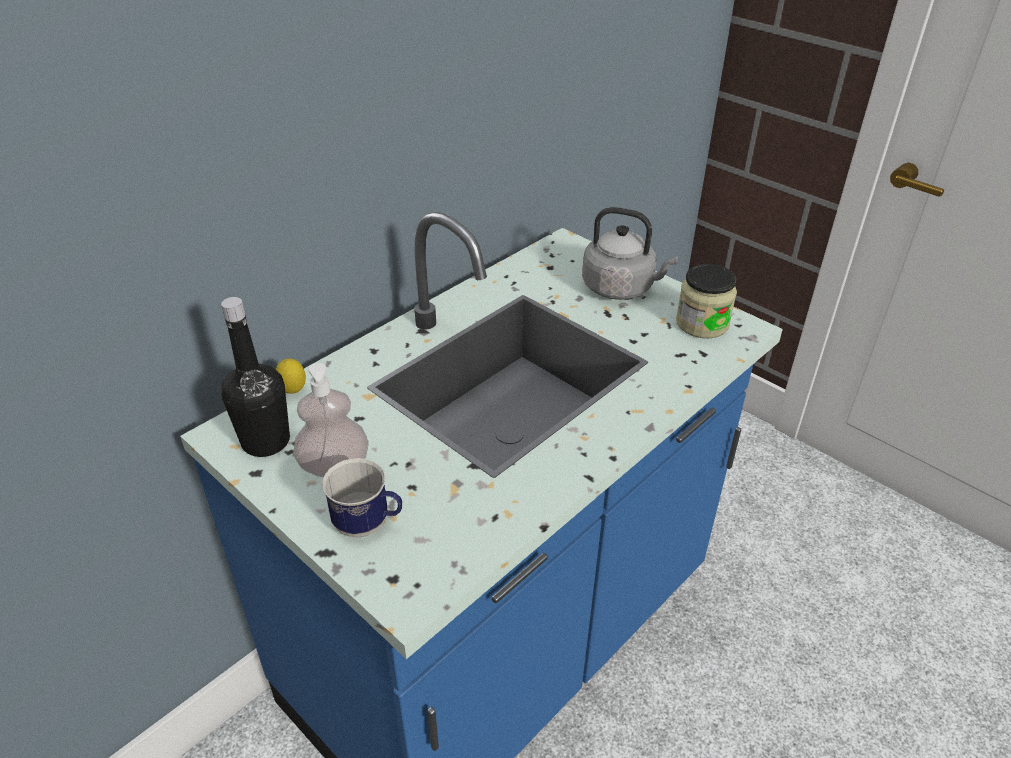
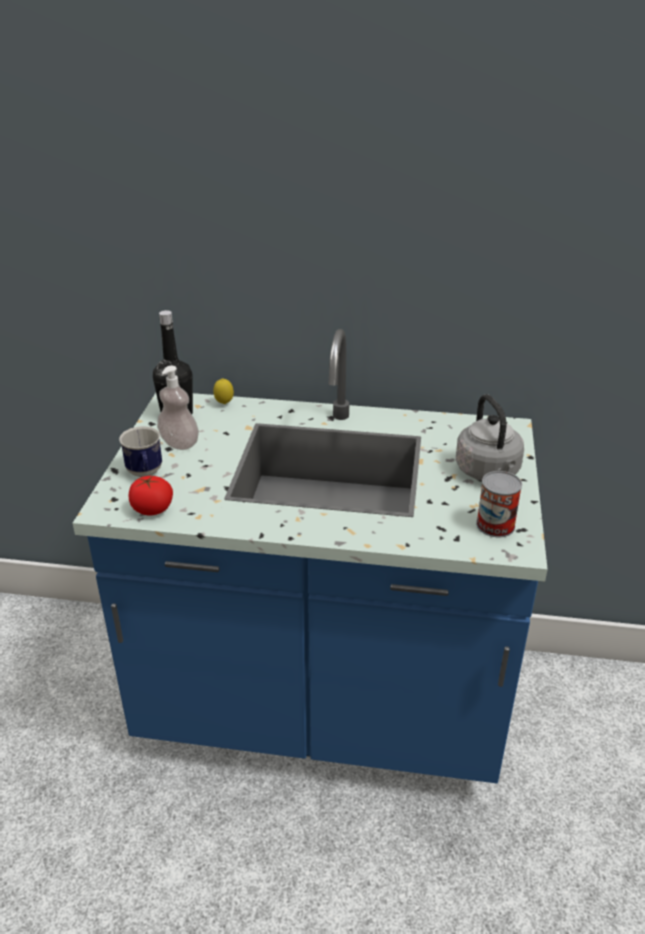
camera: 55 degrees right, 5 degrees down
jar [676,264,737,338] -> can [476,471,522,537]
none -> tomato [129,476,173,515]

